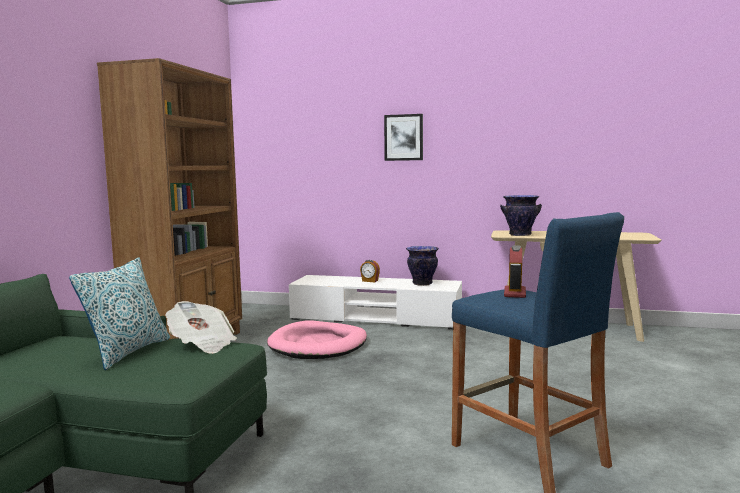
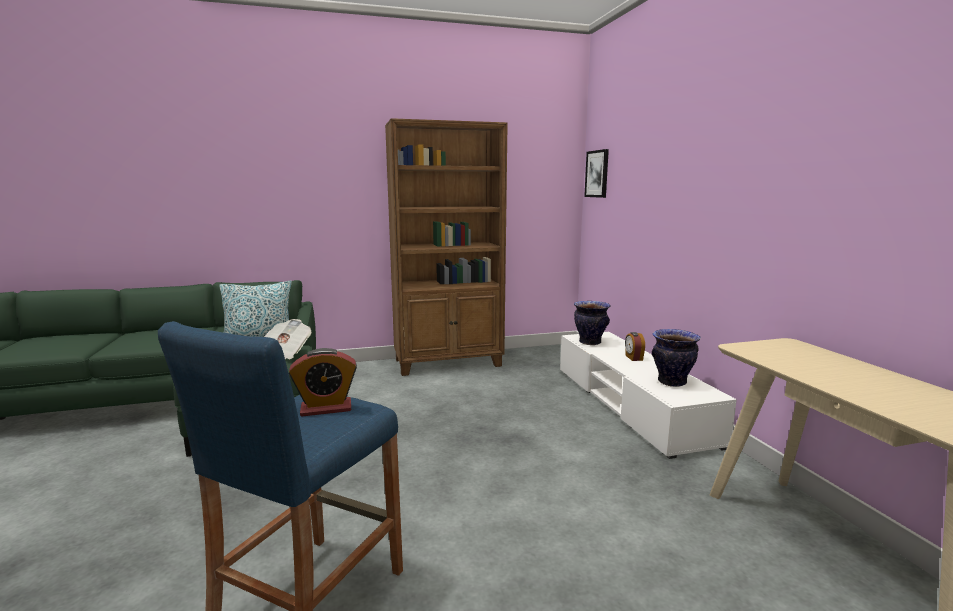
camera: 60 degrees right, 5 degrees up
pink dog bed [267,320,367,359] -> none
picture [384,114,423,161] -> picture moved to [584,149,609,198]
vase [500,195,542,236] -> vase moved to [574,301,611,345]

